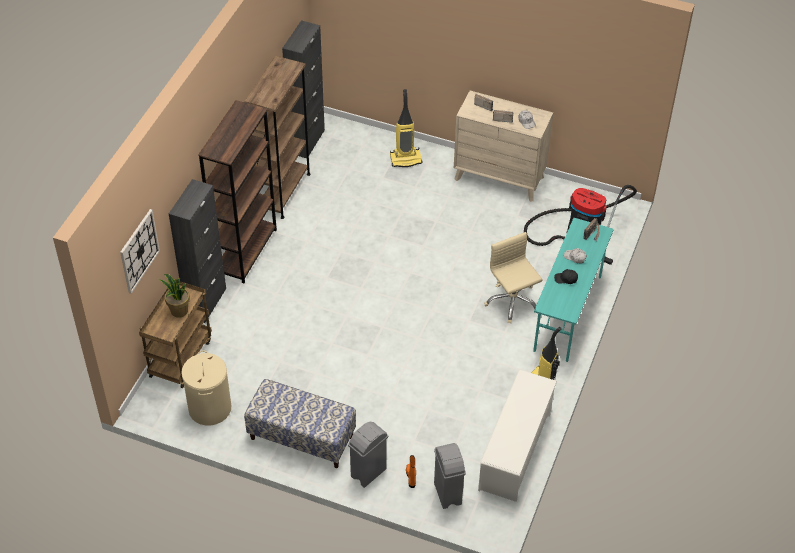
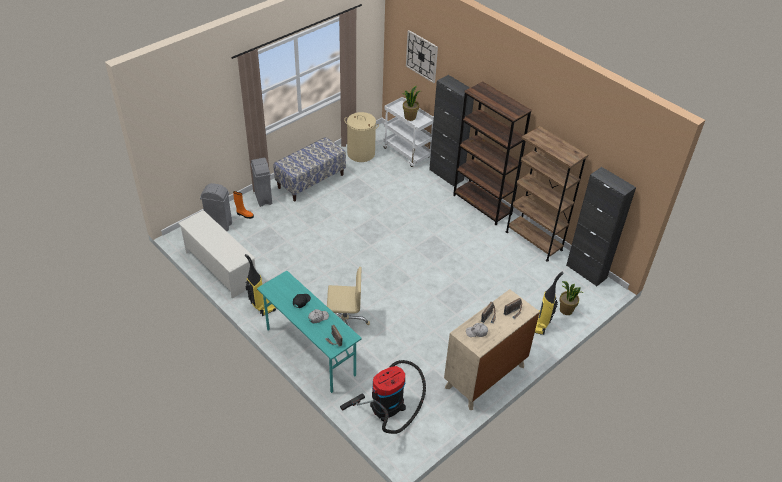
camera: 115 degrees right, 5 degrees down
brown cart [139,279,212,388] -> white cart [383,97,434,167]
none -> potted plant [559,281,583,315]

